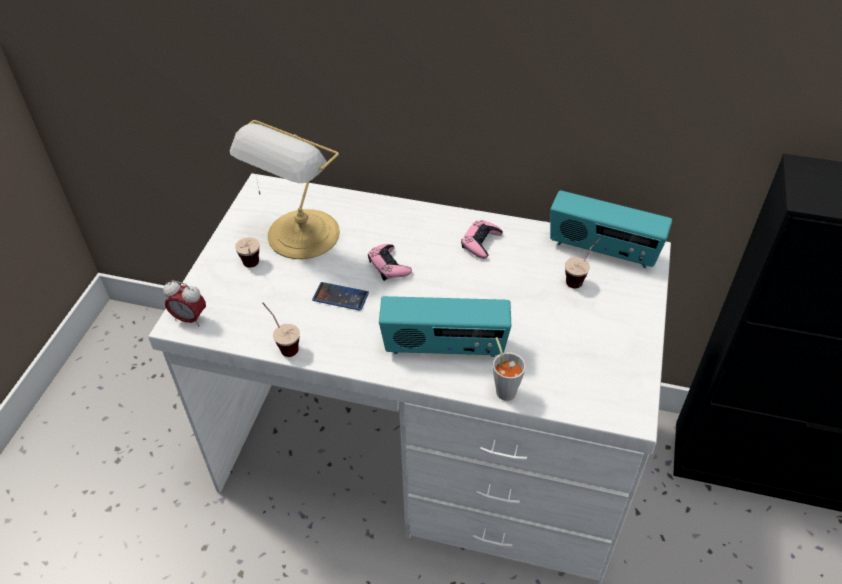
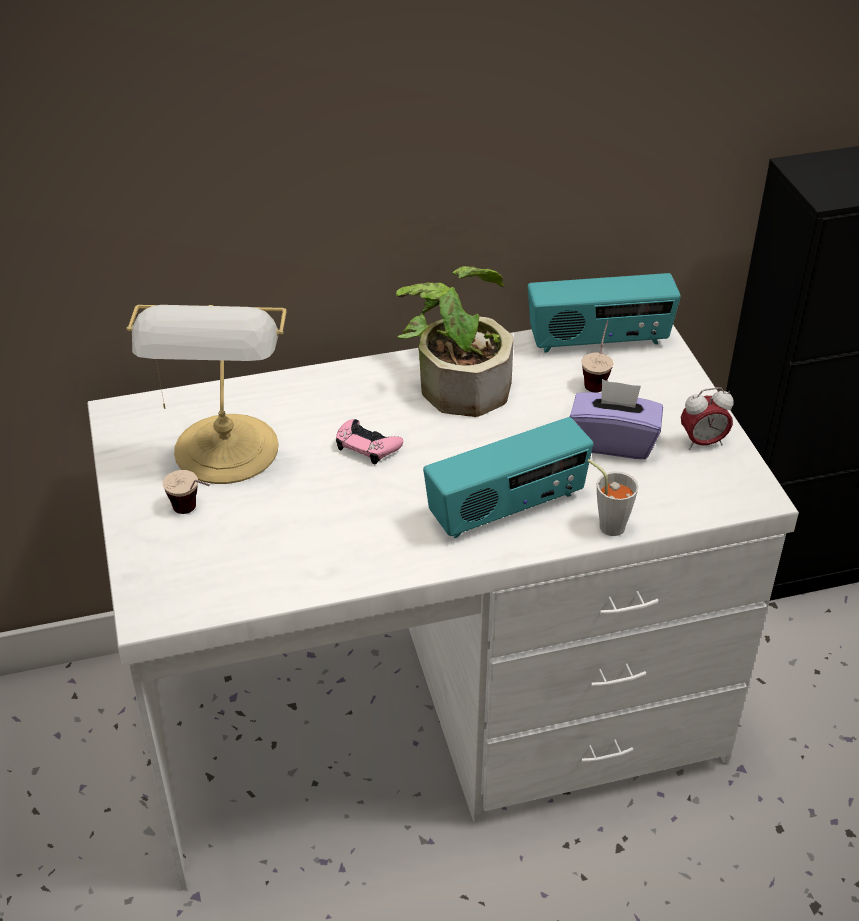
camera: 30 degrees left, 5 degrees down
alarm clock [164,281,206,326] -> alarm clock moved to [681,387,734,450]
cup [262,303,300,357] -> none
phone [312,282,369,311] -> none
pink game controller [461,220,503,259] -> potted plant [396,266,514,417]
none -> purple tissue box [570,379,663,459]

